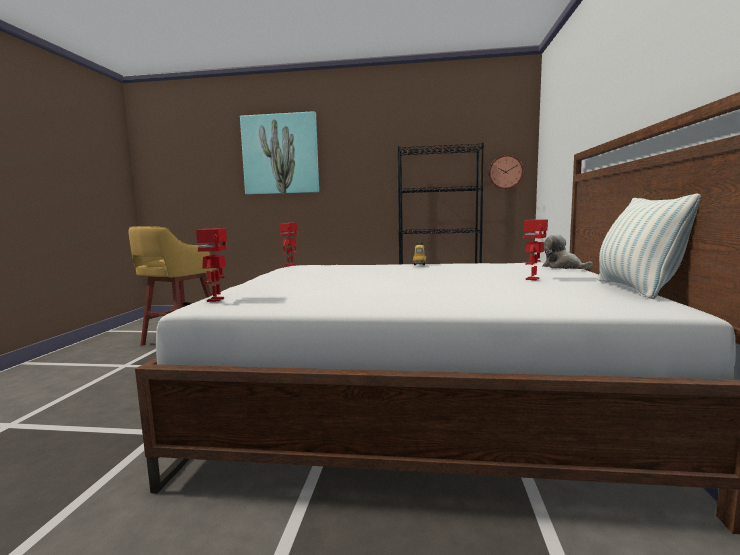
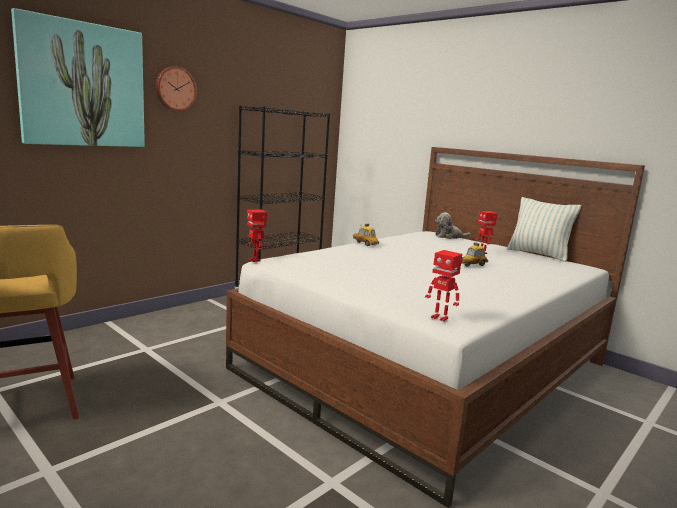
camera: 55 degrees left, 5 degrees up
wall clock [488,155,523,189] -> wall clock moved to [156,67,197,111]
none -> toy car [461,242,488,267]

